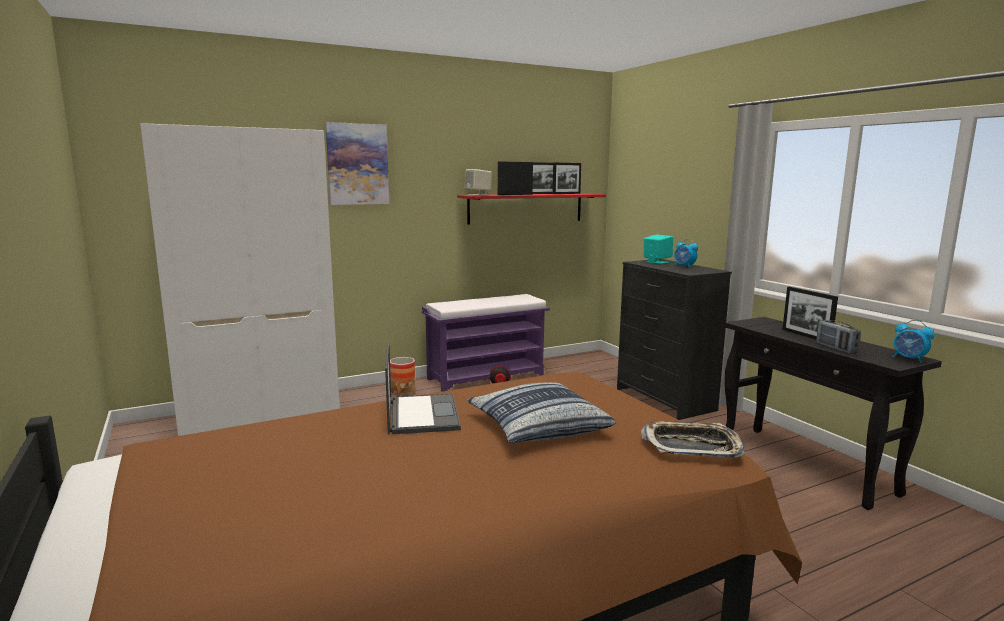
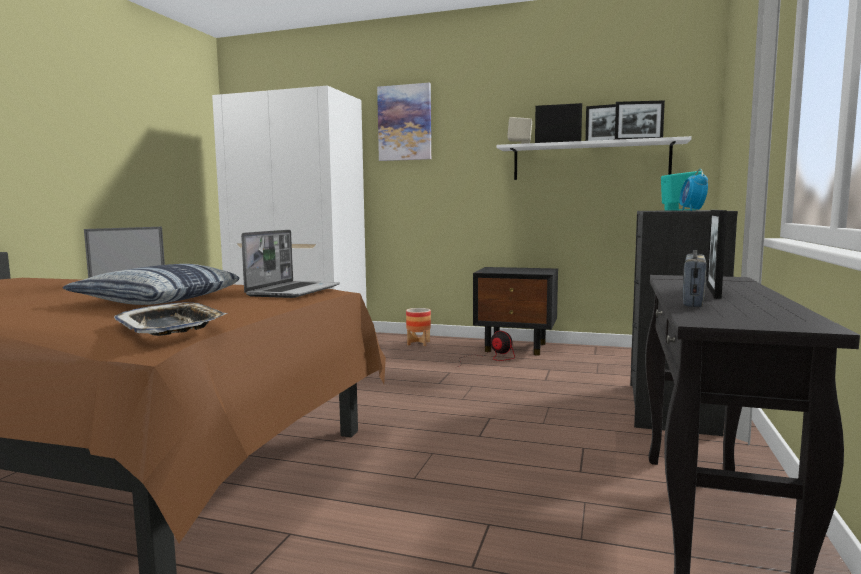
camera: 45 degrees right, 5 degrees down
purple bench [422,294,550,391] -> black nightstand [473,267,558,356]
red shelf [457,193,606,225] -> white shelf [496,136,692,180]
alarm clock [893,320,935,363] -> none
none -> laptop [241,230,340,298]

